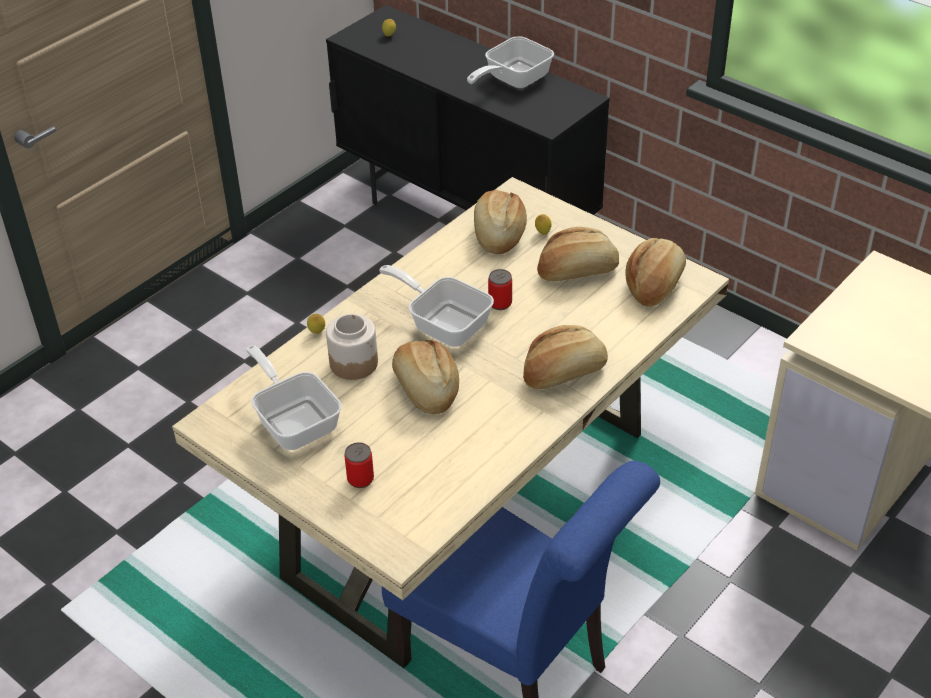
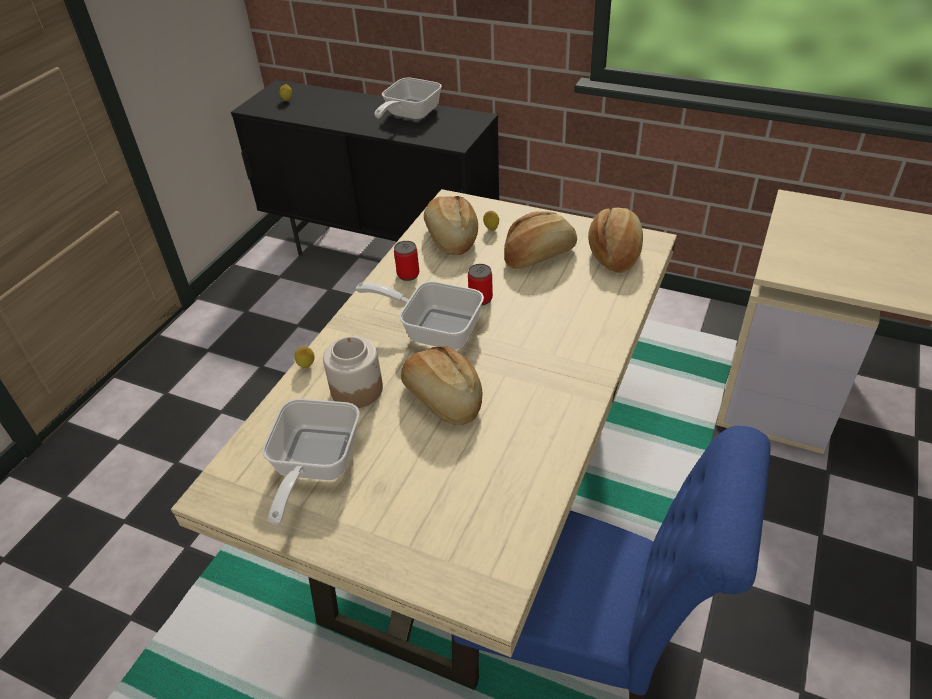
camera: 15 degrees left, 0 degrees up
frying pan [246,345,342,450] -> frying pan turned 120 degrees counterclockwise [262,399,360,525]
can [344,442,374,488] -> can moved to [394,241,419,281]
bread [523,325,608,389] -> none

